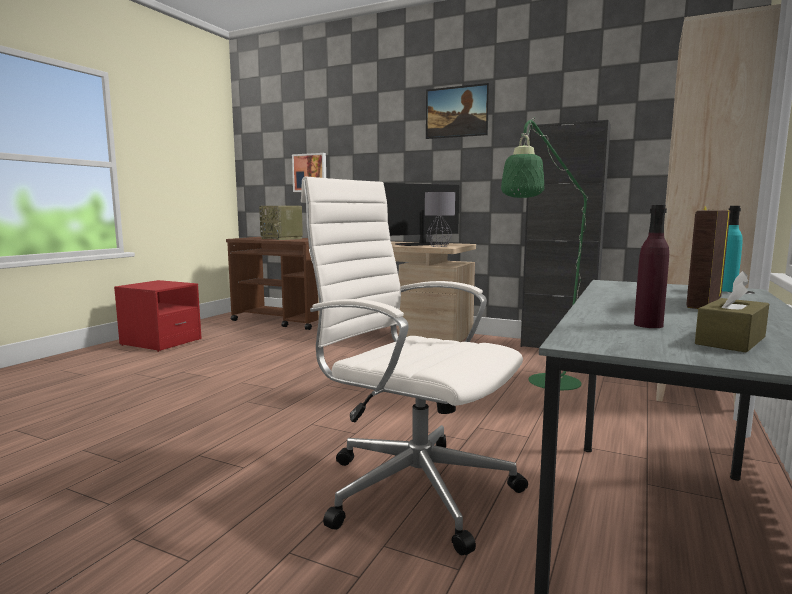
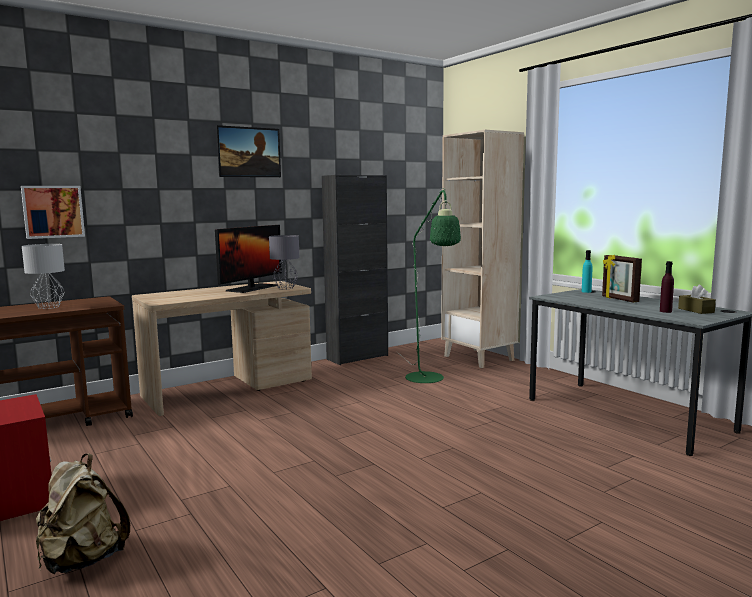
camera: 60 degrees left, 0 degrees up
radio [259,206,303,240] -> grey table lamp [22,244,65,309]
white office chair [301,177,528,555] -> none
monitor [384,183,459,246] -> monitor turned 150 degrees counterclockwise [215,225,282,293]
none -> beige backpack [36,453,130,574]

